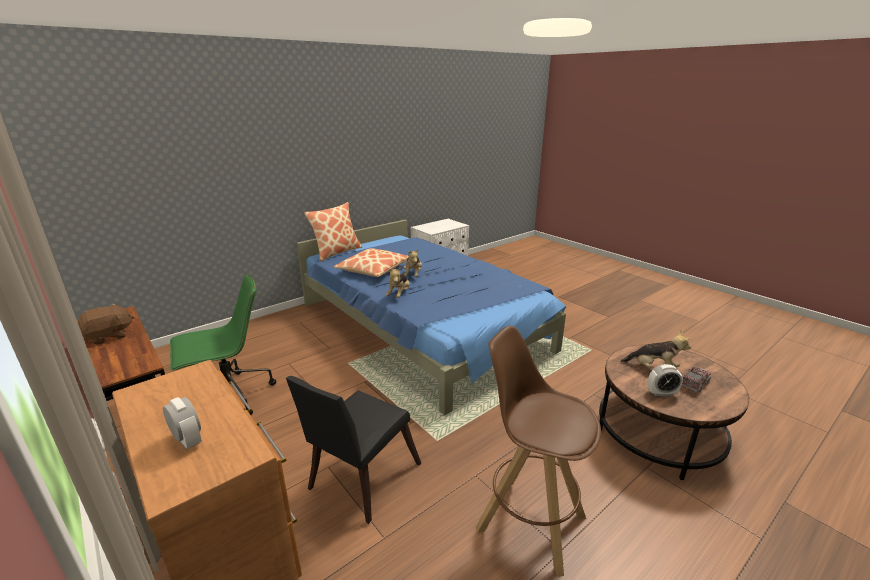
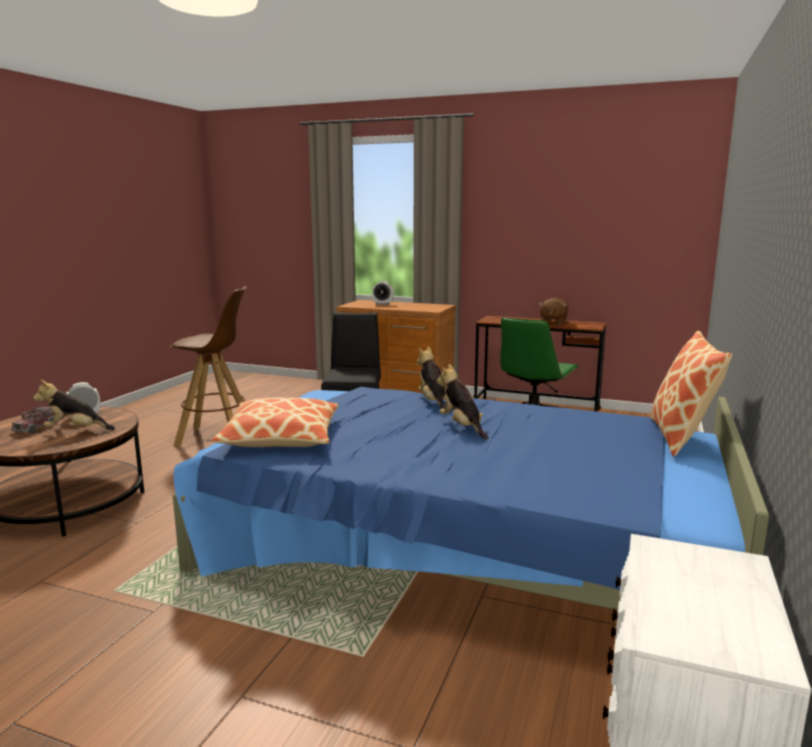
camera: 150 degrees right, 10 degrees down
pillow [334,248,408,277] -> pillow moved to [212,398,339,447]

